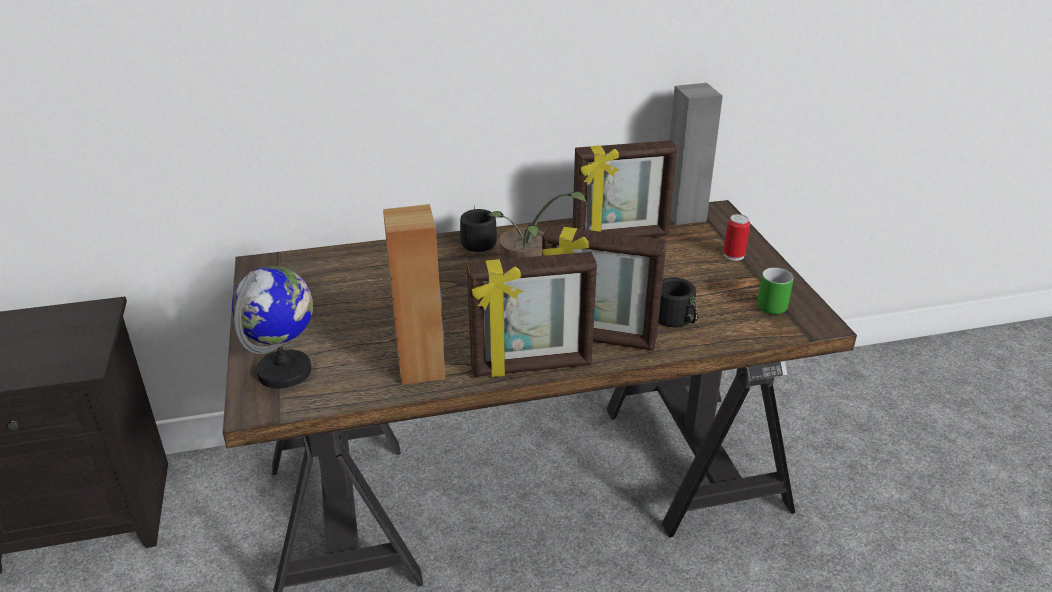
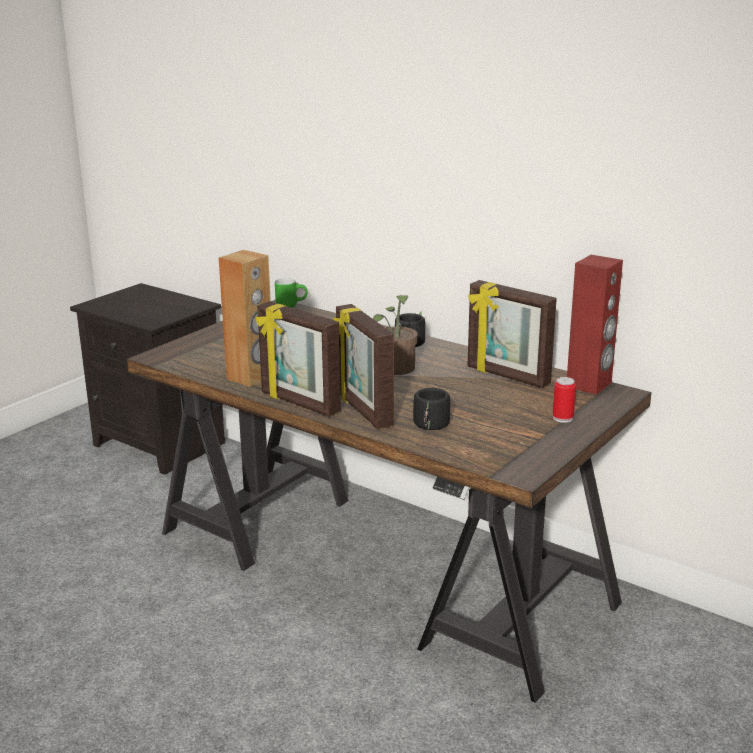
camera: 50 degrees right, 10 degrees down
globe [232,266,313,389] -> none
grey speaker [669,83,723,225] -> red speaker [567,255,623,395]
green mug [757,268,793,314] -> green mug moved to [275,278,307,308]

